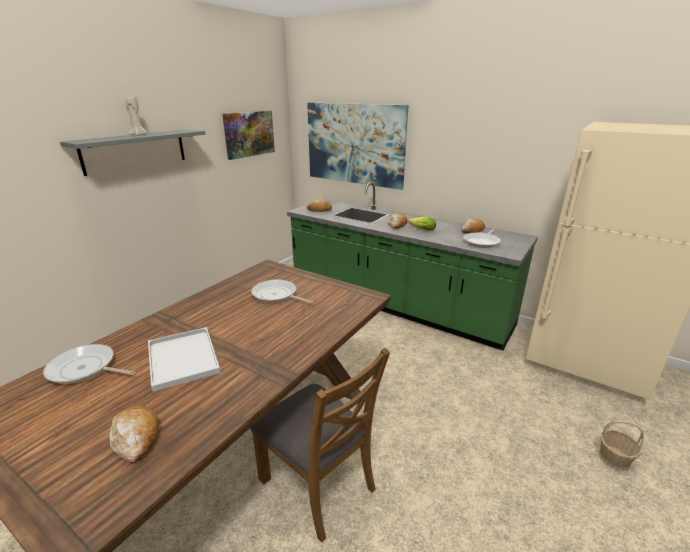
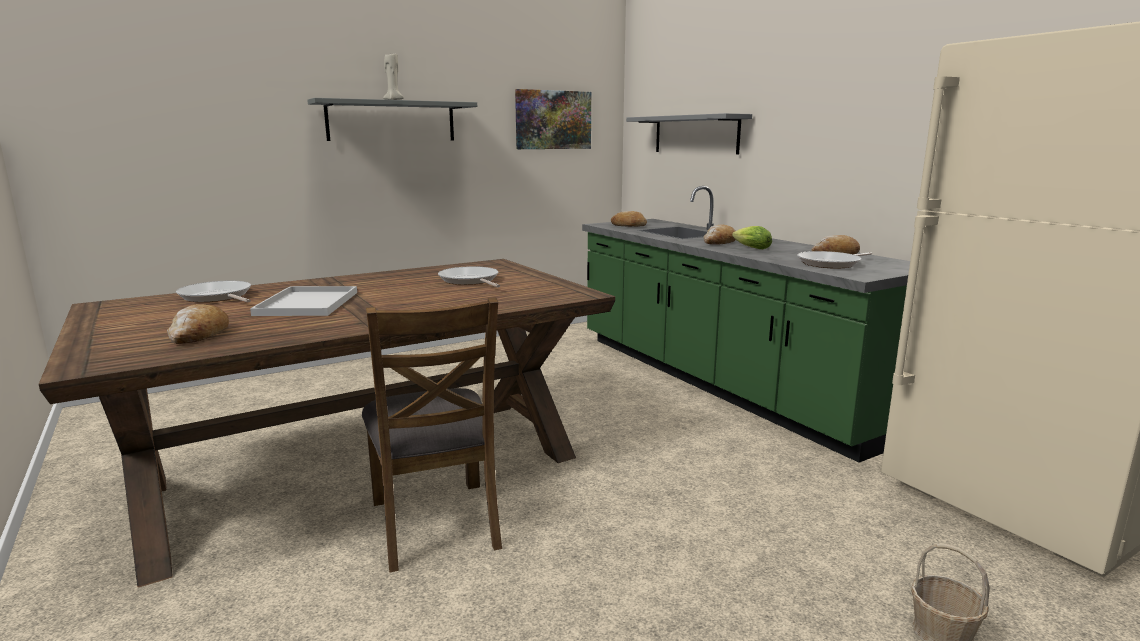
camera: 25 degrees right, 10 degrees down
picture [307,102,409,190] -> grey shelf [626,113,752,154]

